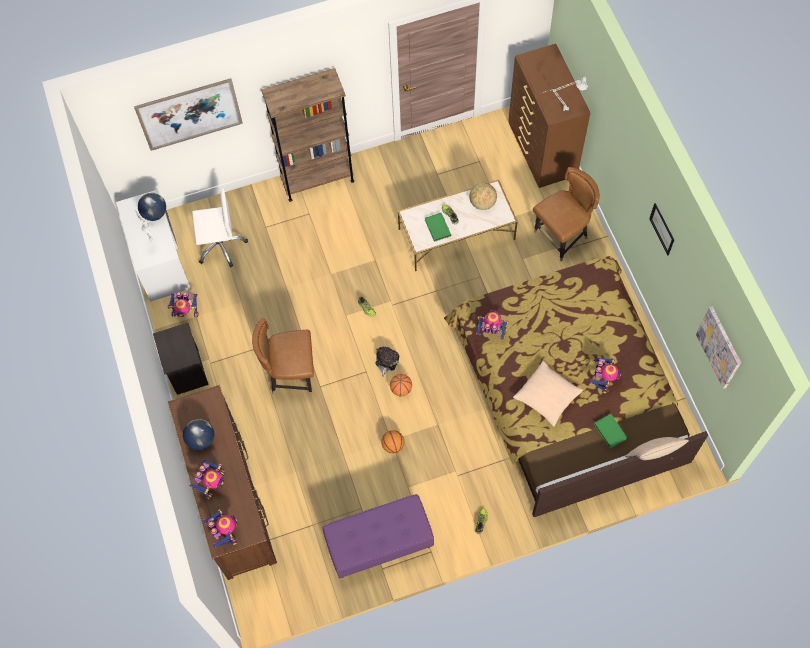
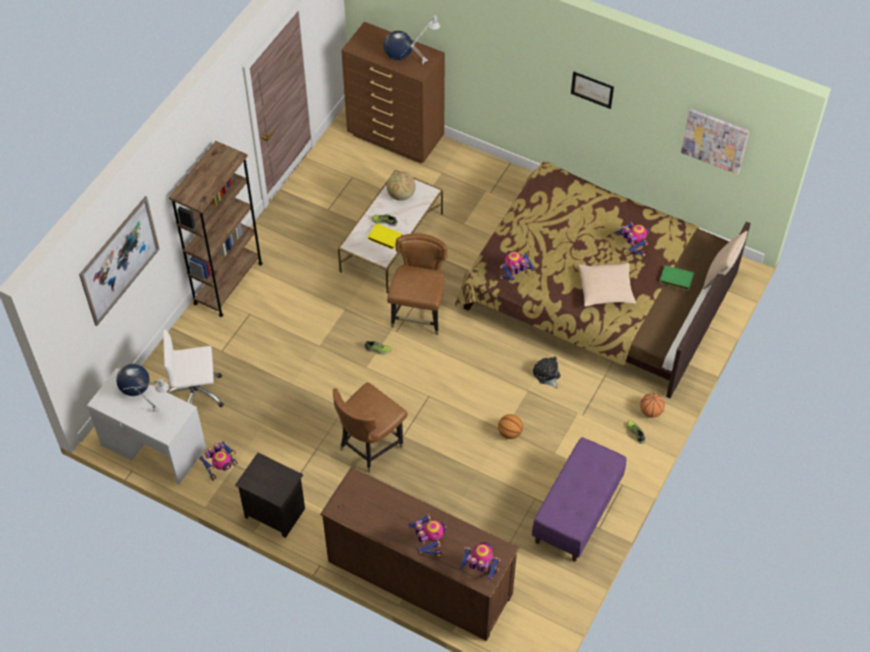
camera: 45 degrees left, 10 degrees down
globe [183,419,214,450] -> globe moved to [383,31,412,60]
white office chair [192,188,248,267] -> white office chair turned 135 degrees counterclockwise [163,330,224,407]
plush toy [375,346,399,377] -> plush toy moved to [533,356,560,388]
basketball [390,374,412,396] -> basketball moved to [640,393,665,418]
green book [425,213,451,242] -> yellow book [367,223,402,250]
brown chair [533,167,600,262] -> brown chair moved to [387,233,447,335]

